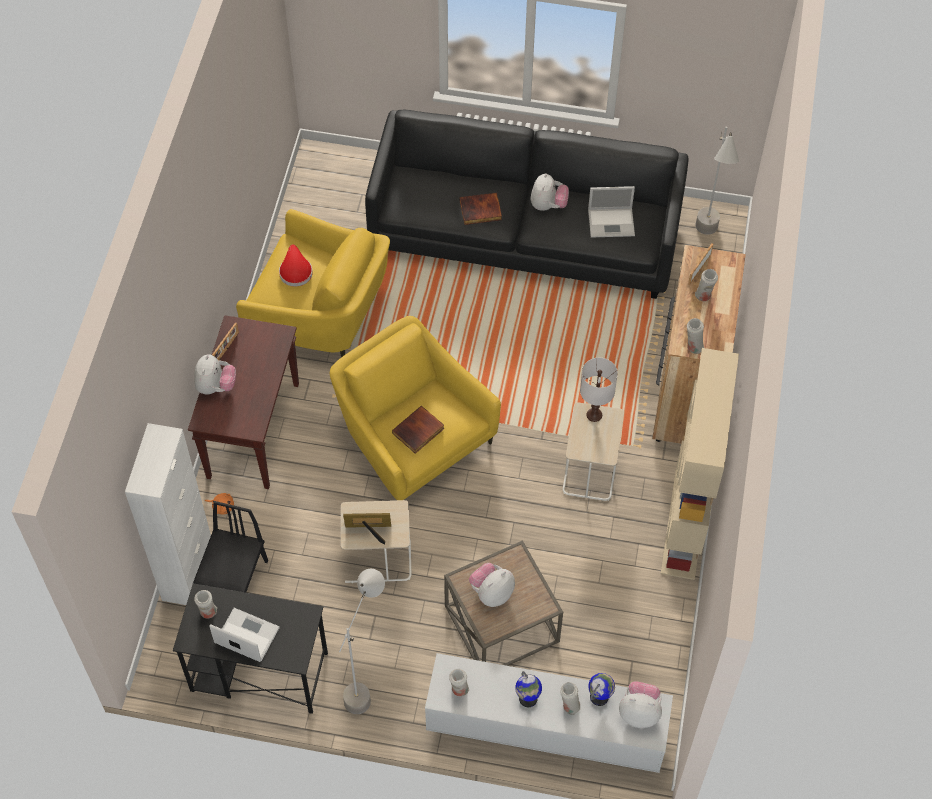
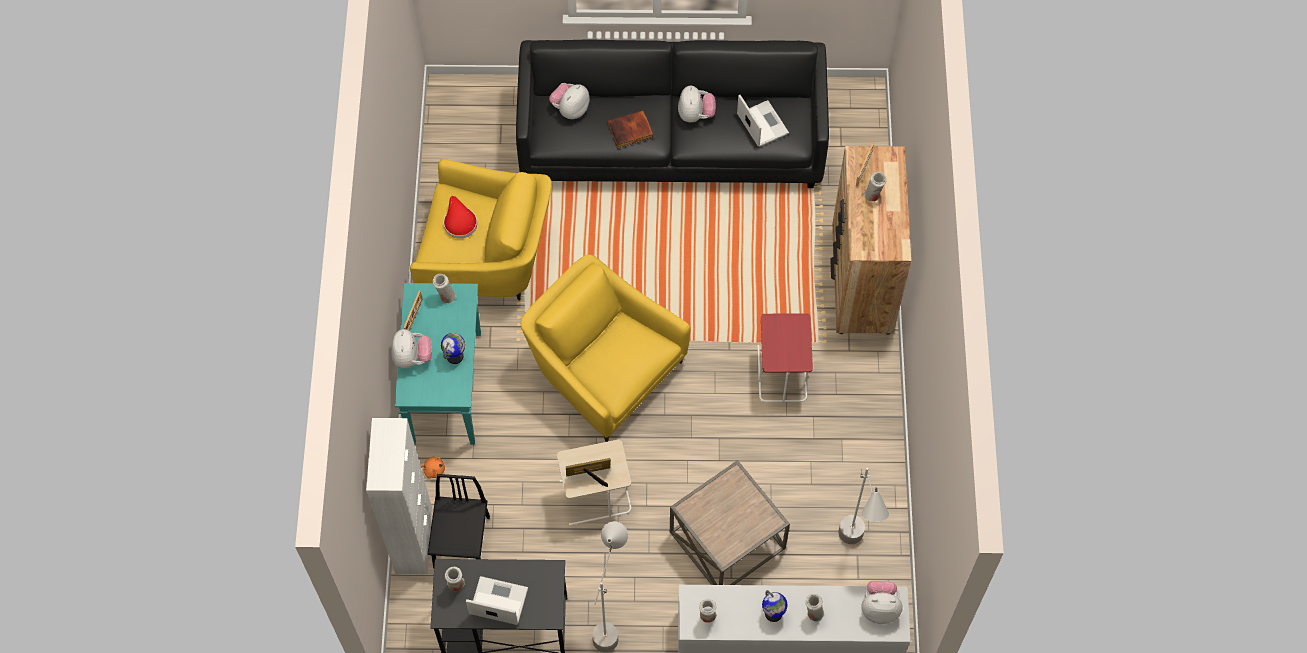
camera: 10 degrees left, 5 degrees up
brown console table [188,315,299,489] -> turquoise console table [395,283,481,445]
book [392,406,444,454] -> none
plush toy [469,563,515,607] -> plush toy moved to [549,83,589,119]
beige side table [563,403,624,501] -> red side table [757,313,813,402]
white table lamp [580,358,618,422] -> none
laptop [588,186,635,238] -> laptop turned 105 degrees counterclockwise [737,95,789,147]
globe [588,673,615,706] -> globe moved to [441,333,465,364]
beige bookcase [661,348,739,580] -> none
white vase [687,318,704,354] -> white vase moved to [433,274,456,304]
grey floor lamp [696,126,739,235] -> grey floor lamp moved to [838,468,889,544]

